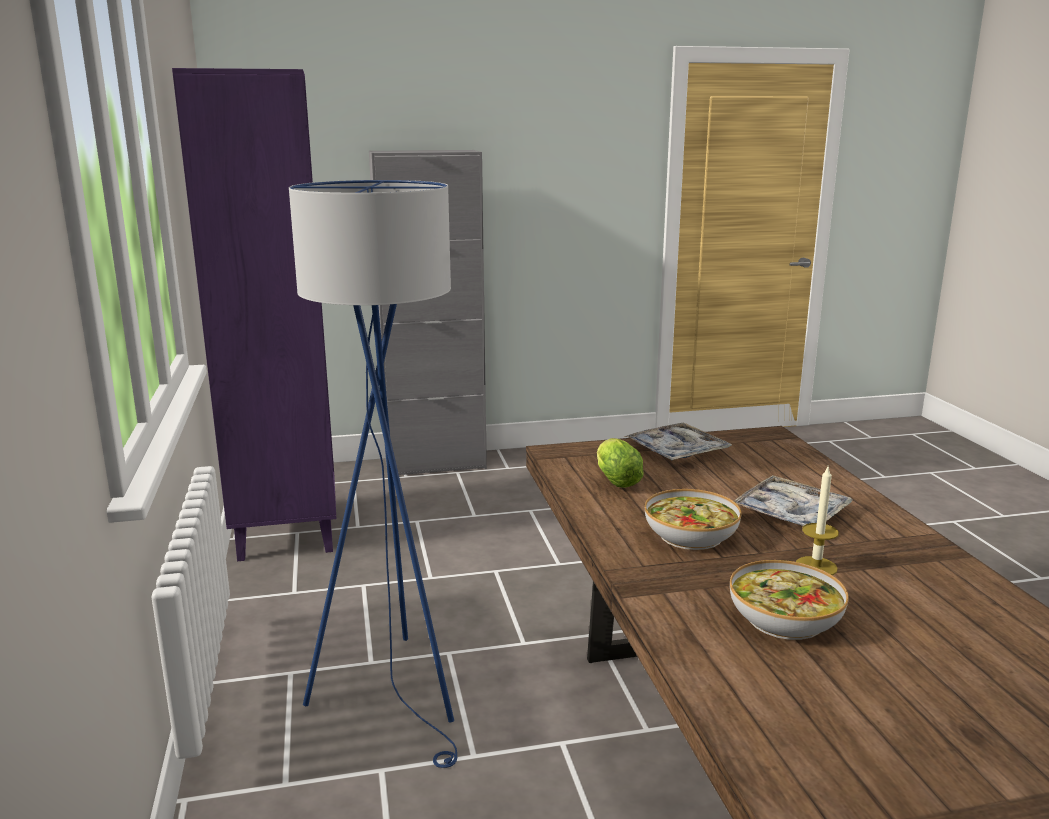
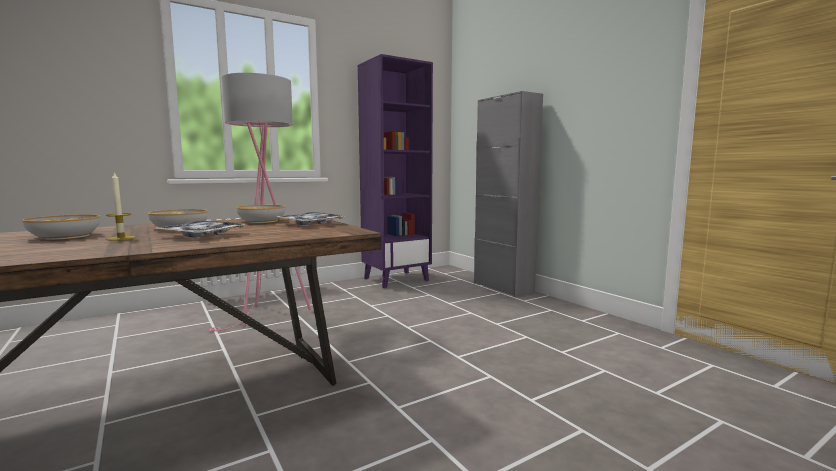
camera: 70 degrees right, 10 degrees down
blue floor lamp [289,180,457,768] -> pink floor lamp [209,73,311,332]
lettuce [597,438,644,488] -> bowl [236,205,285,223]

